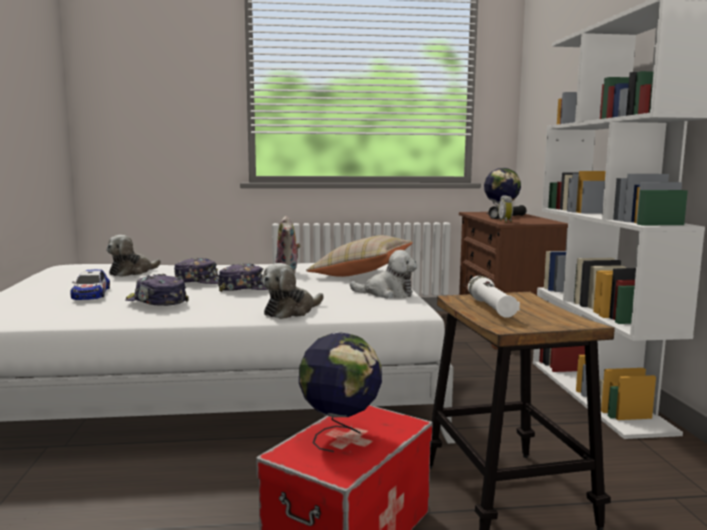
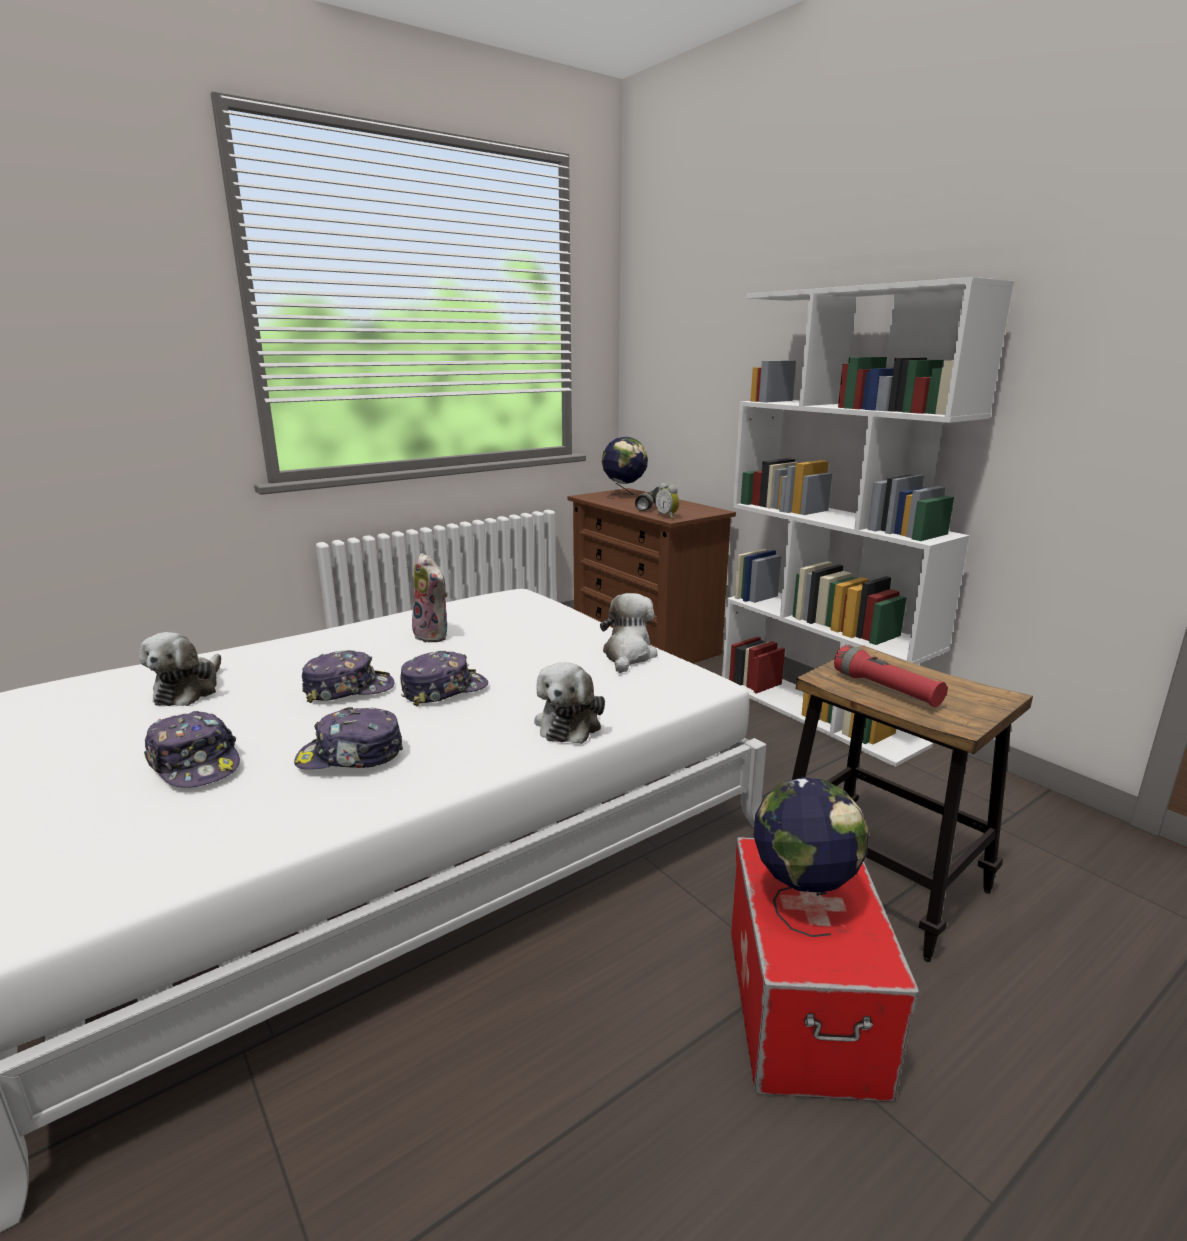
camera: 30 degrees left, 10 degrees up
toy car [70,269,110,300] -> cap [144,711,240,788]
beige pillow [306,235,413,277] -> none
plush toy [350,250,417,299] -> plush toy turned 60 degrees counterclockwise [600,593,657,673]
white flashlight [468,276,520,318] -> red flashlight [834,645,948,707]

